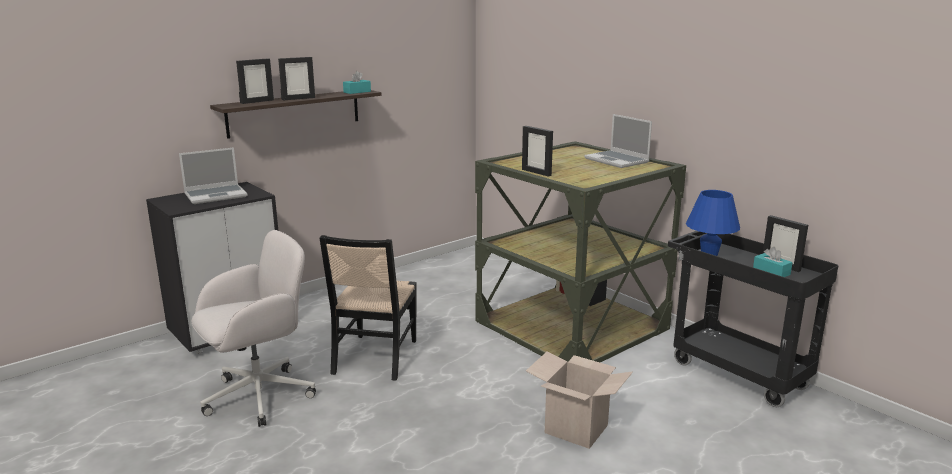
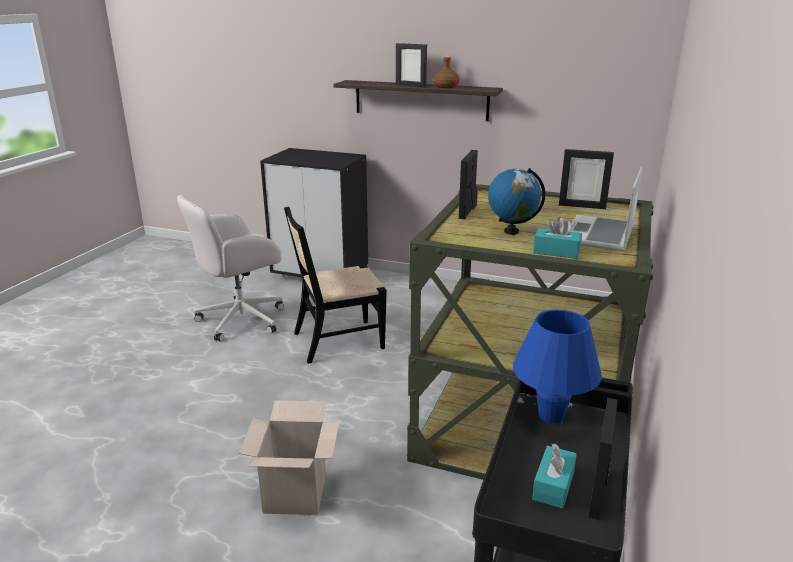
camera: 60 degrees right, 5 degrees up
laptop [179,147,248,204] -> none
white office chair [192,230,316,427] -> white office chair turned 120 degrees clockwise [177,195,284,341]
picture frame [236,58,274,104] -> picture frame moved to [559,149,614,209]
turquoise tissue box [343,71,371,94] -> turquoise tissue box moved to [533,217,582,259]
none -> brown bottle [433,57,460,88]
none -> globe [488,168,546,235]

